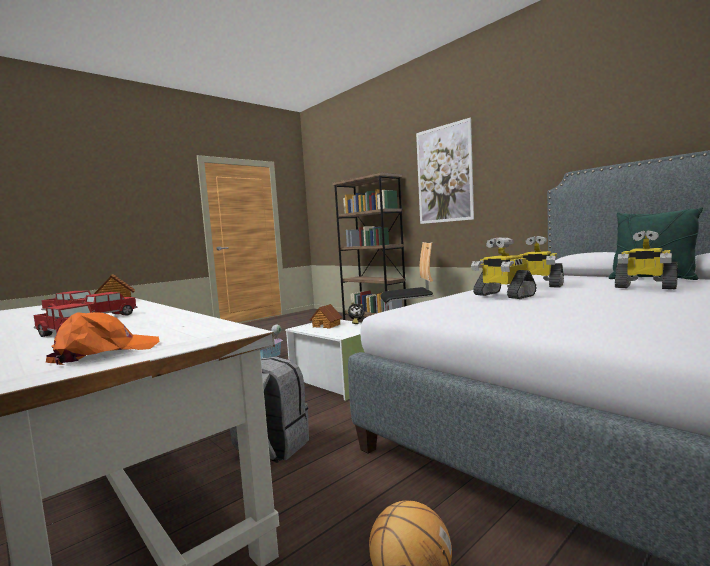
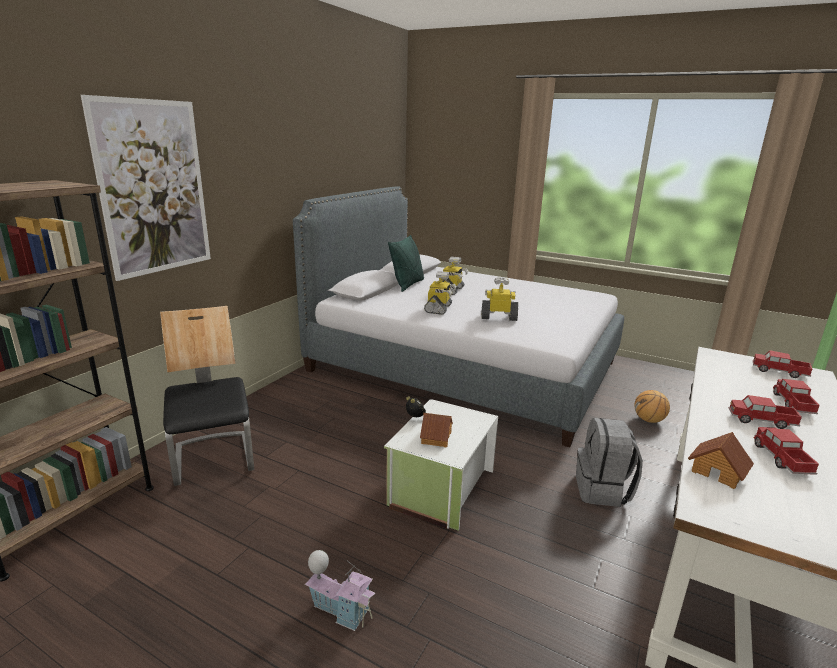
camera: 110 degrees left, 15 degrees up
orange cap [46,312,160,365] -> toy truck [753,350,812,378]
toy robot [471,237,537,299] -> toy robot turned 120 degrees counterclockwise [481,276,518,321]

